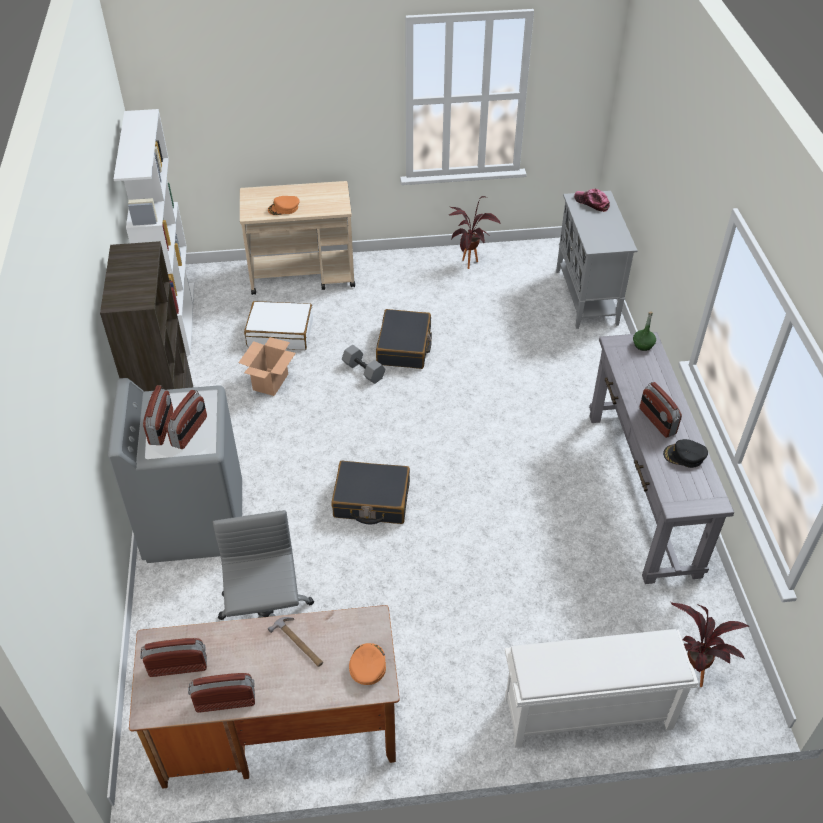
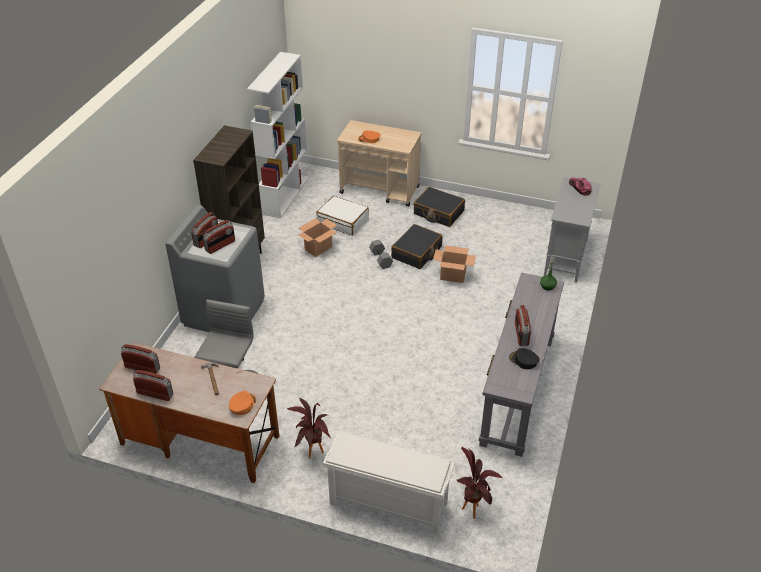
camera: 25 degrees right, 5 degrees down
black suitcase [331,461,410,525] -> black suitcase moved to [413,187,465,227]
potted plant [449,196,501,269] -> potted plant moved to [287,398,331,458]
none -> cardboard box [433,245,476,283]

